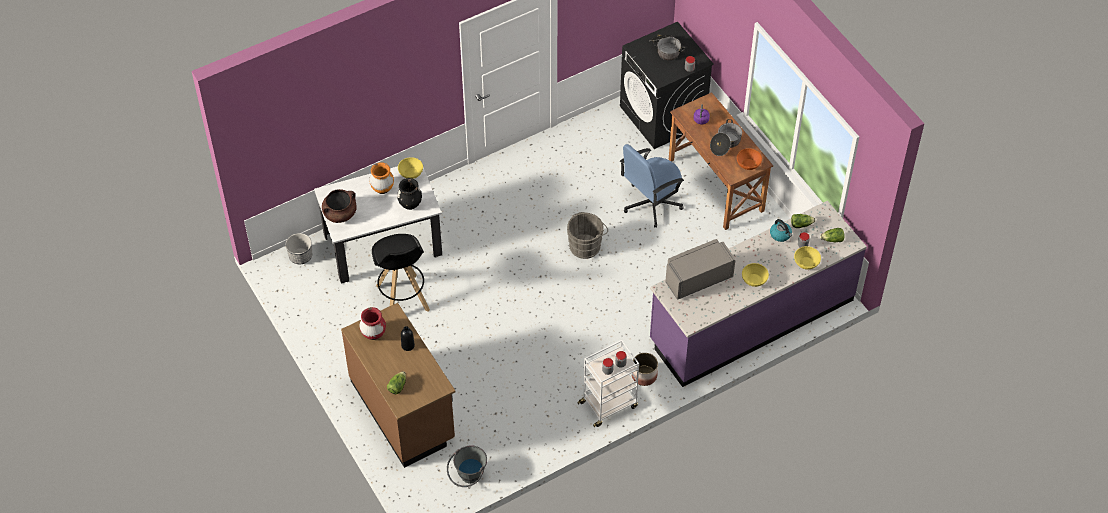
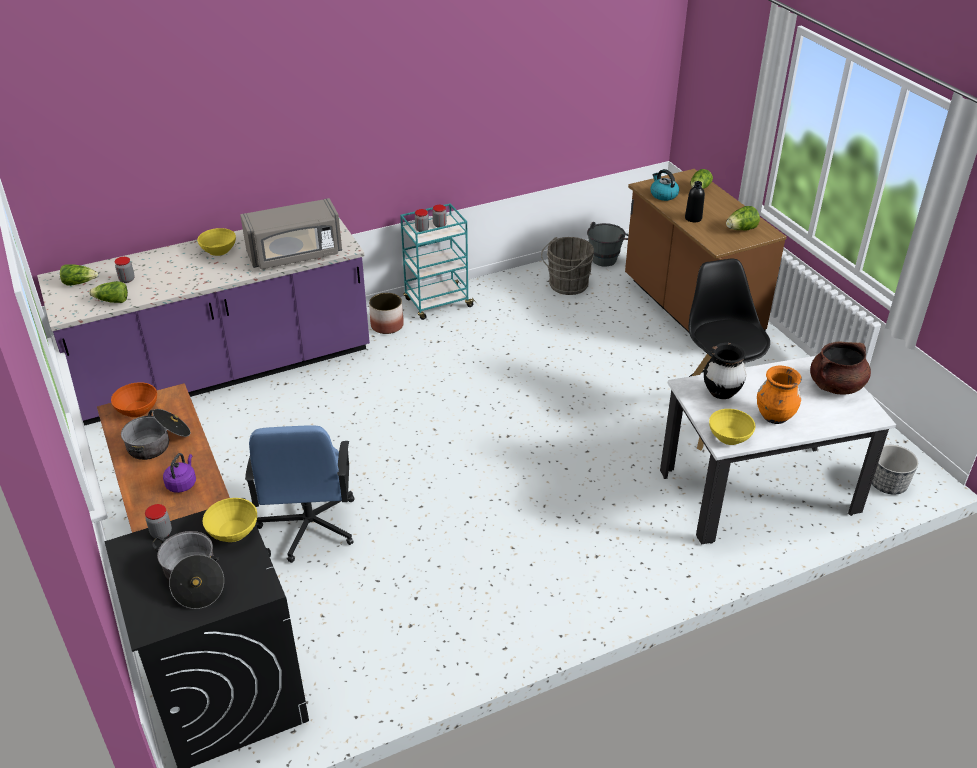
camera: 175 degrees left, 15 degrees down
red vase [360,307,386,340] -> lettuce [726,206,760,231]
grey bucket [567,212,608,259] -> grey bucket moved to [541,237,594,295]
white cart [577,340,639,427] -> turquoise cart [400,203,476,320]
blue office chair [620,144,684,228] -> blue office chair turned 120 degrees clockwise [245,425,354,563]
kettle [770,219,792,242] -> kettle moved to [650,169,679,201]
yellow bowl [794,246,821,270] -> yellow bowl moved to [203,498,257,542]

